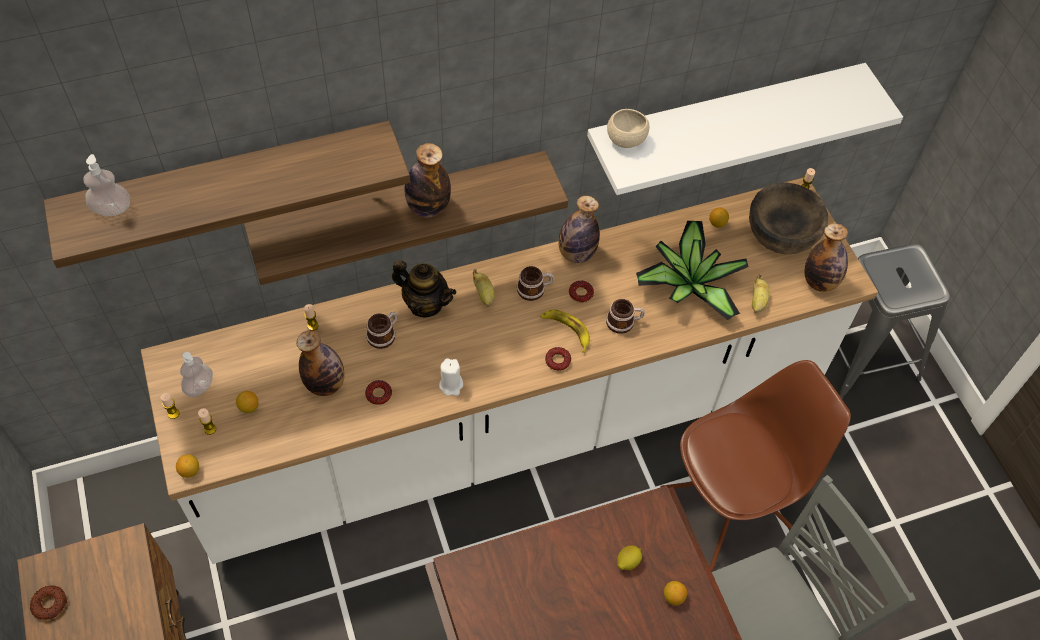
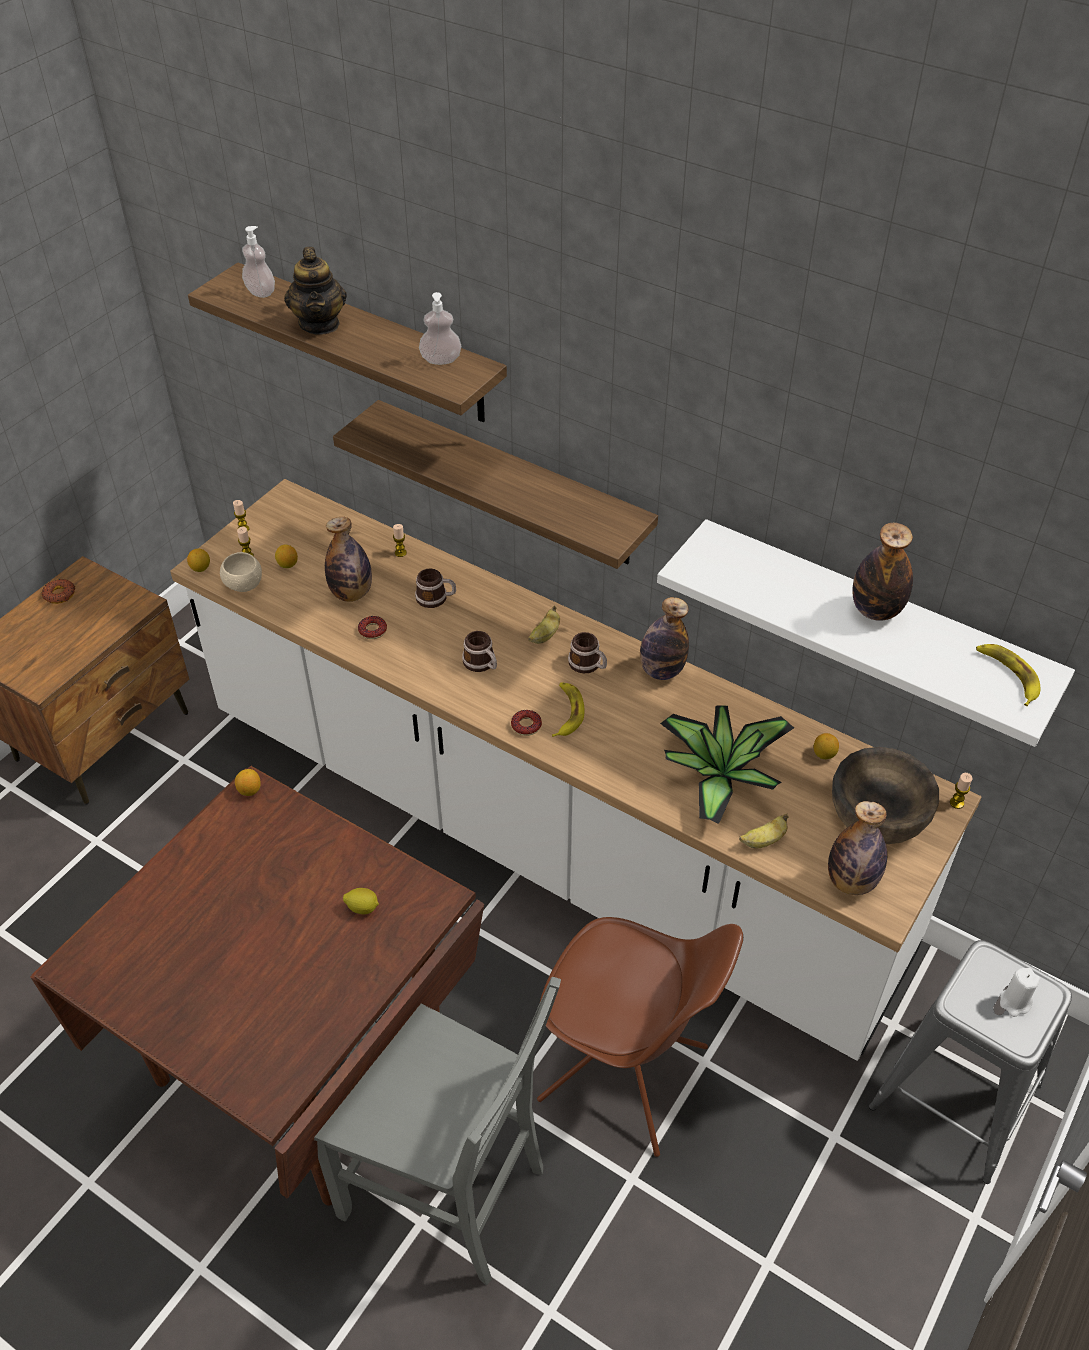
camera: 55 degrees right, 10 degrees down
soap dispenser [180,352,213,397] -> soap dispenser moved to [419,292,462,365]
teapot [392,260,457,317] -> teapot moved to [284,247,347,335]
bottle [404,143,451,217] -> bottle moved to [852,523,913,621]
white candle [439,358,463,396] -> white candle moved to [1000,968,1040,1017]
donut [569,281,594,303] -> none
mug [606,299,645,334] -> mug moved to [462,631,497,672]
beige bowl [607,109,650,148] -> beige bowl moved to [220,552,262,592]
lemon [664,581,687,606] -> lemon moved to [235,769,261,796]
none -> banana [976,644,1041,706]

